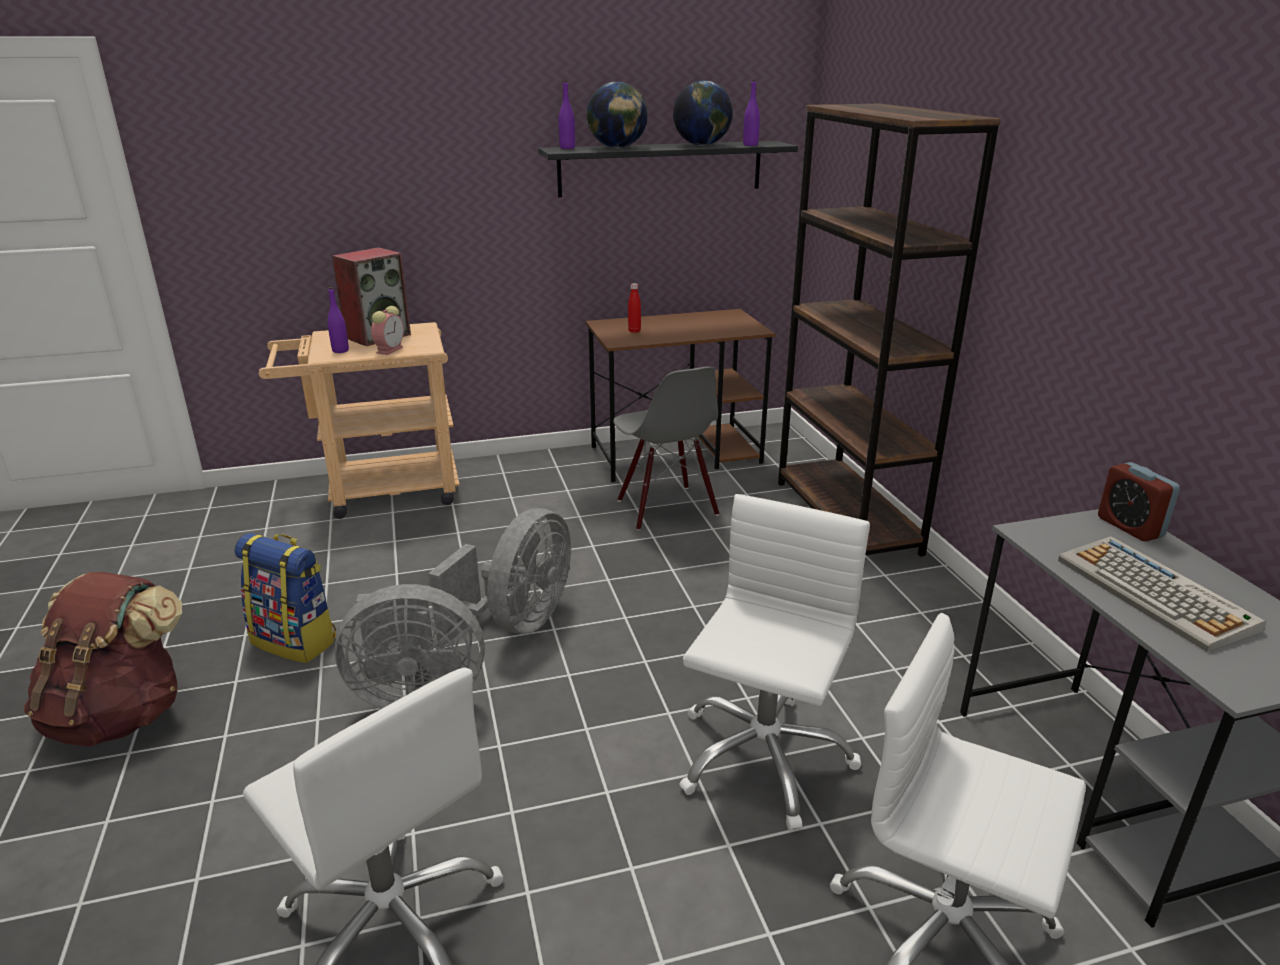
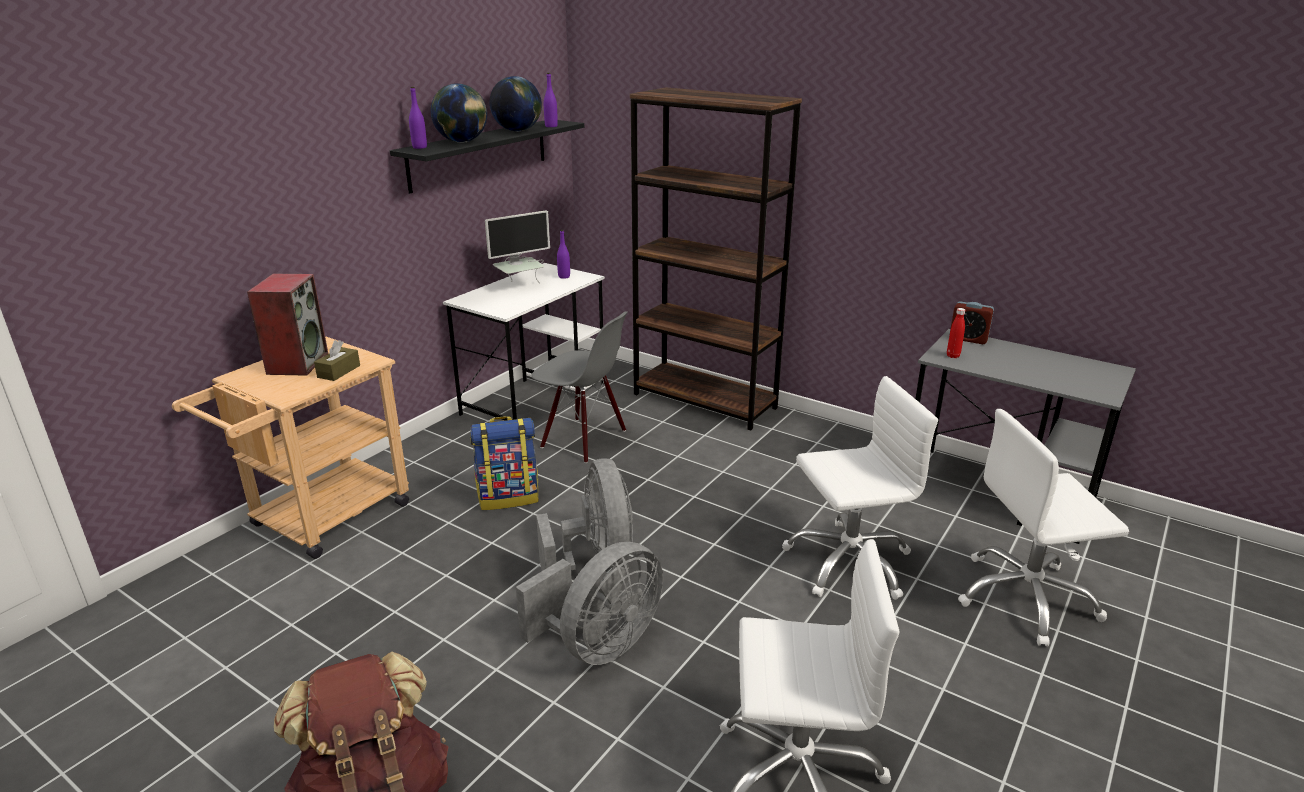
camera: 40 degrees left, 0 degrees up
backpack [234,533,336,663] -> backpack moved to [470,416,539,510]
purple bottle [327,287,349,353] -> purple bottle moved to [557,230,570,279]
alarm clock [371,306,404,355] -> brown tissue box [314,340,360,381]
brown desk [585,309,776,482] -> white desk [443,263,605,421]
red bottle [628,283,641,333] -> red bottle moved to [947,308,965,358]
white office chair [679,494,870,830] -> white office chair turned 90 degrees clockwise [782,376,938,600]
keyboard [1058,536,1266,652] -> none
none -> monitor [485,210,550,284]

